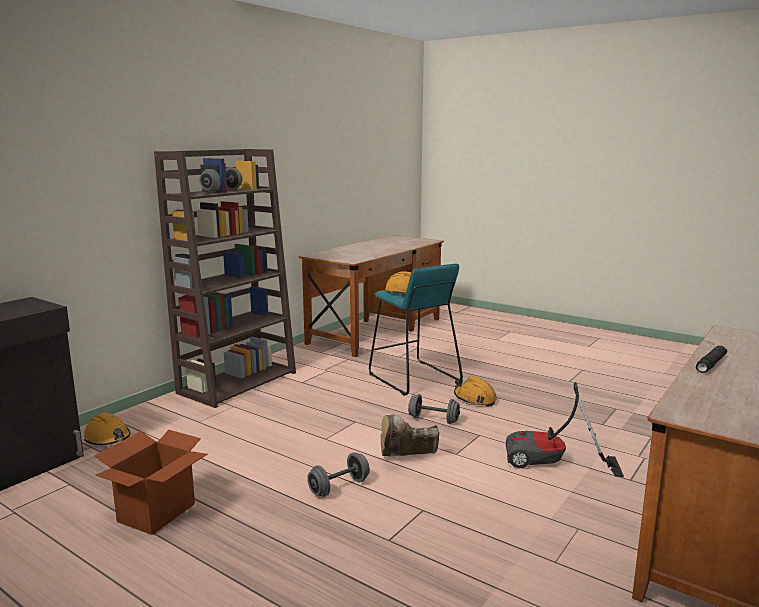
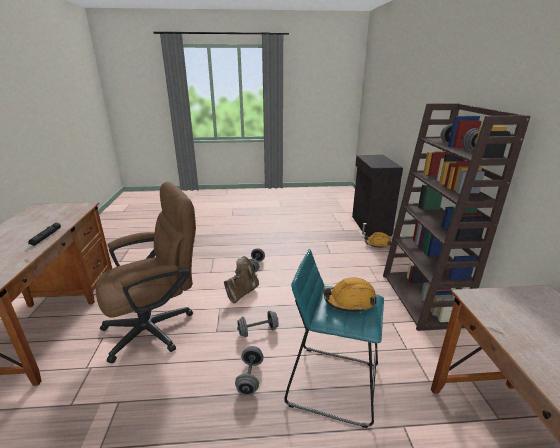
camera: 140 degrees right, 10 degrees up
cardboard box [94,430,208,535] -> none
orange hard hat [454,377,497,407] -> grey dumbbell [235,346,263,396]
vacuum cleaner [506,382,624,477] -> brown office chair [96,182,196,364]

